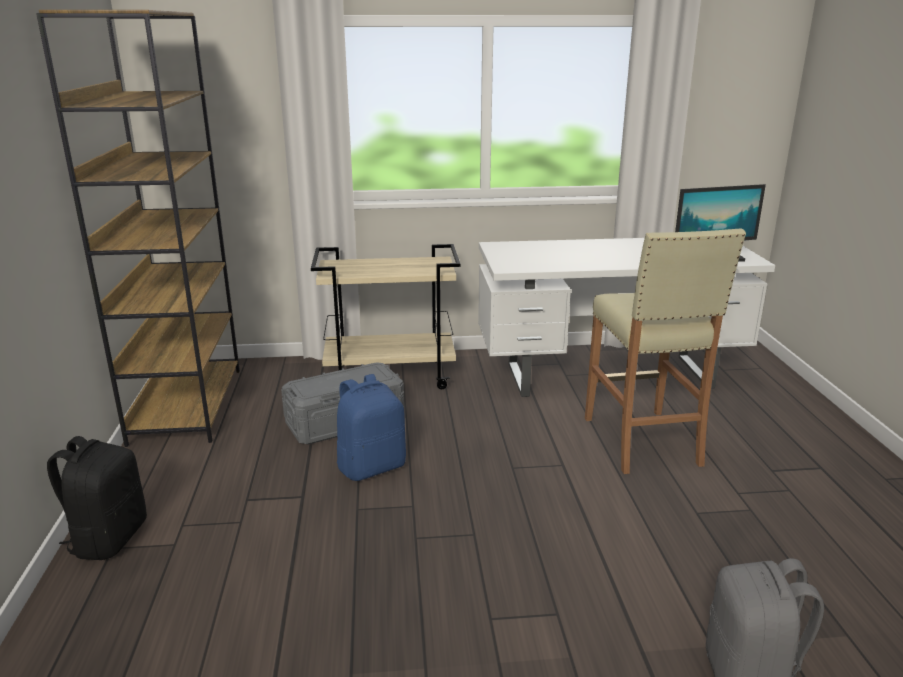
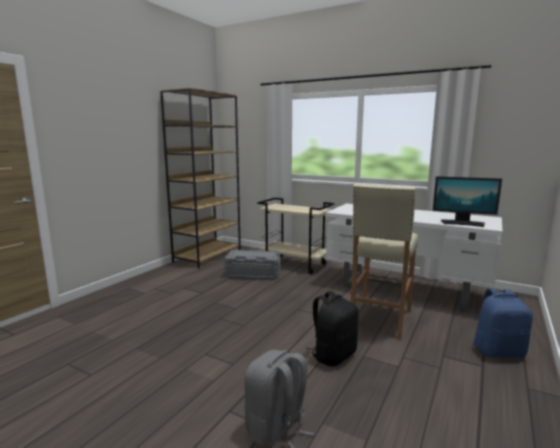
camera: 35 degrees right, 10 degrees down
black backpack [47,436,147,560] -> black backpack moved to [307,291,359,367]
blue backpack [337,374,406,481] -> blue backpack moved to [474,289,533,358]

